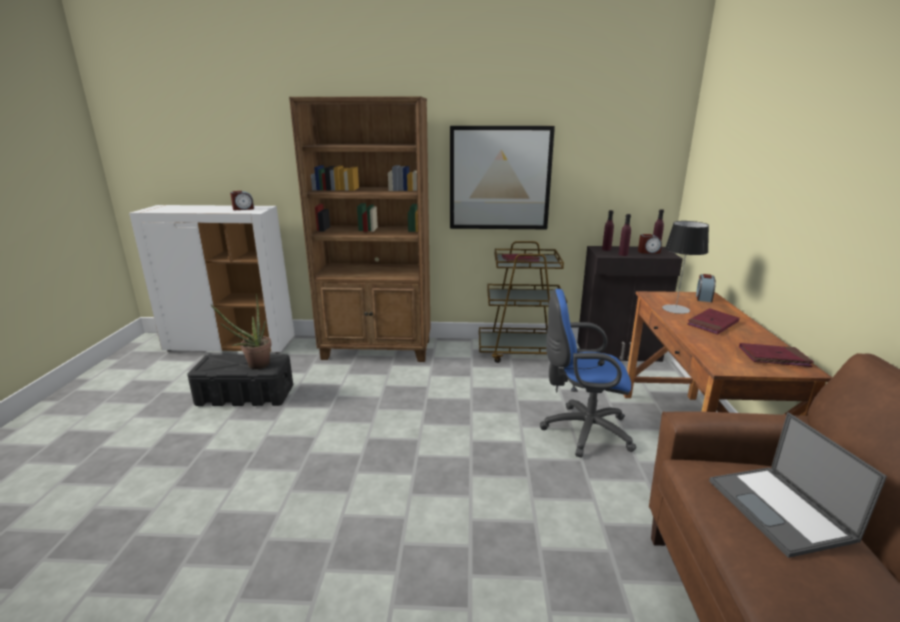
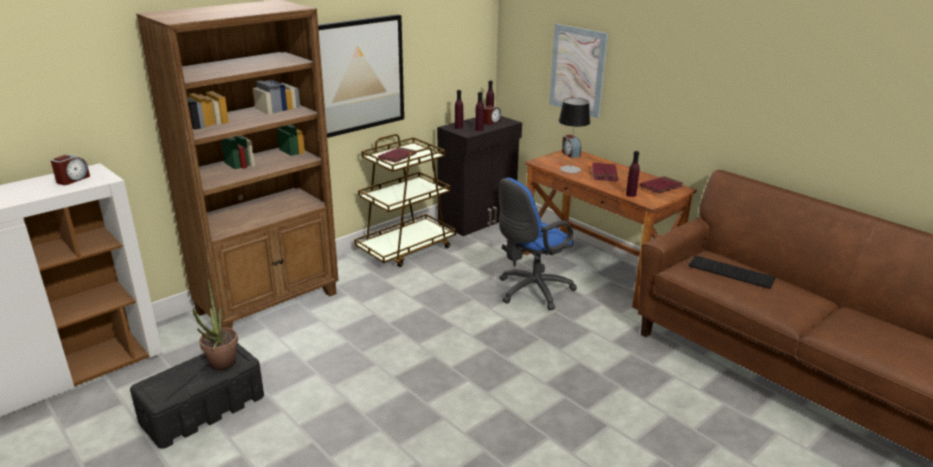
camera: 45 degrees left, 5 degrees up
laptop [709,412,887,558] -> keyboard [688,256,776,289]
none -> picture [549,24,608,118]
none -> purple bottle [626,151,640,197]

